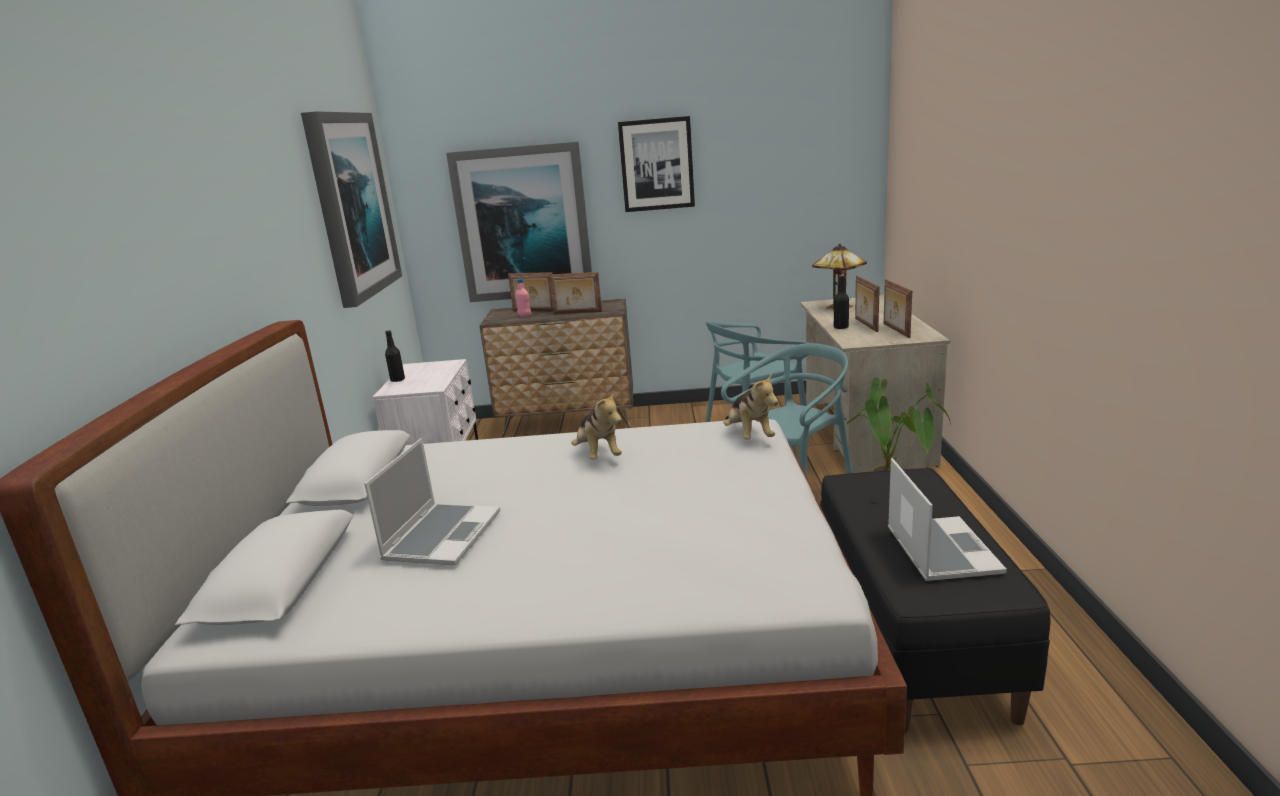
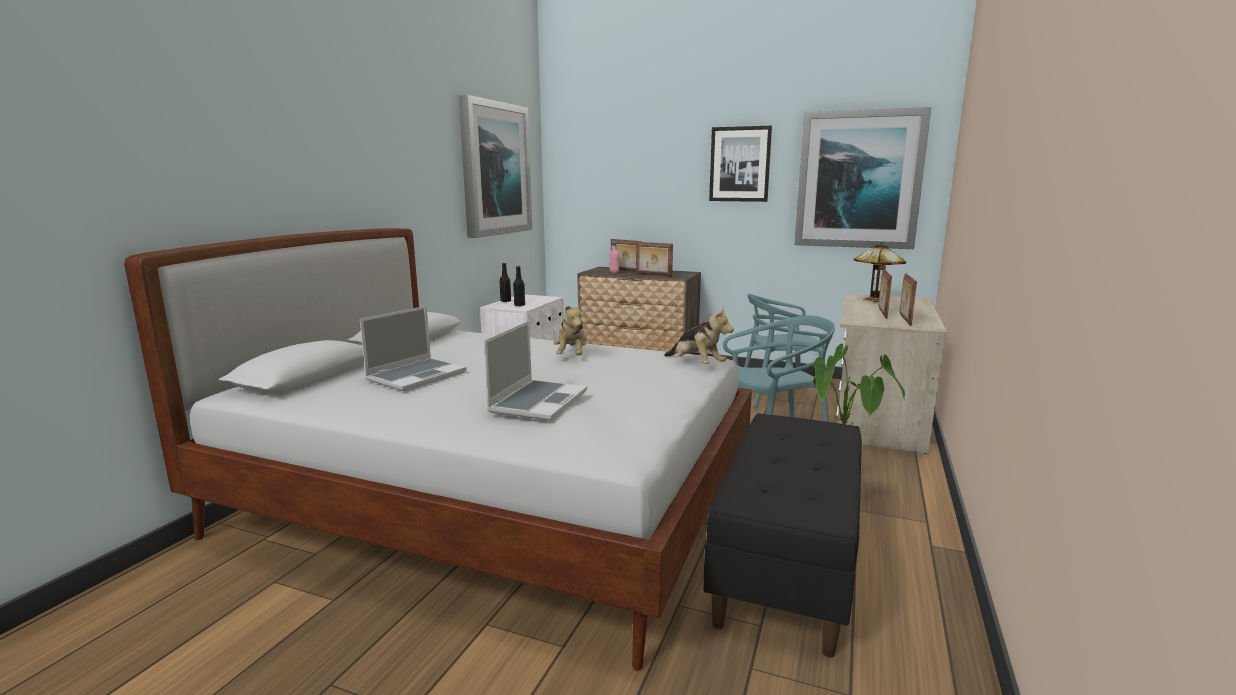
camera: 20 degrees right, 5 degrees down
picture [446,141,592,302] -> picture moved to [794,107,931,249]
plush toy [724,373,778,440] -> plush toy turned 45 degrees counterclockwise [664,307,734,364]
black bottle [834,275,849,329] -> black bottle moved to [513,266,525,306]
laptop [888,458,1007,581] -> laptop moved to [484,321,587,421]

